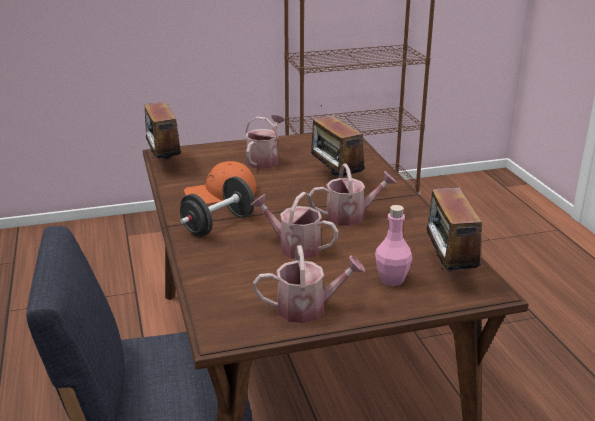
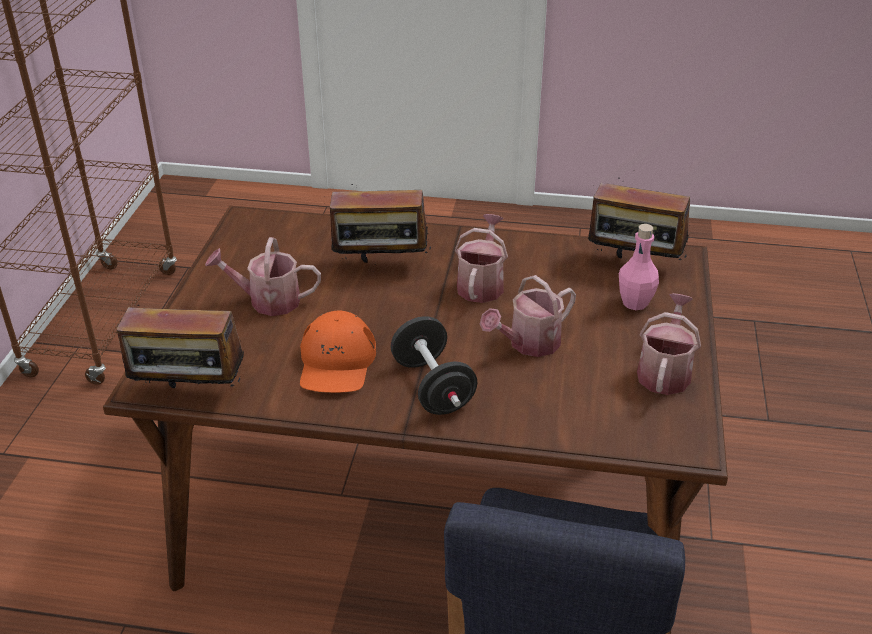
camera: 65 degrees left, 10 degrees up
watering can [245,115,285,169] -> watering can turned 45 degrees counterclockwise [205,237,321,316]

